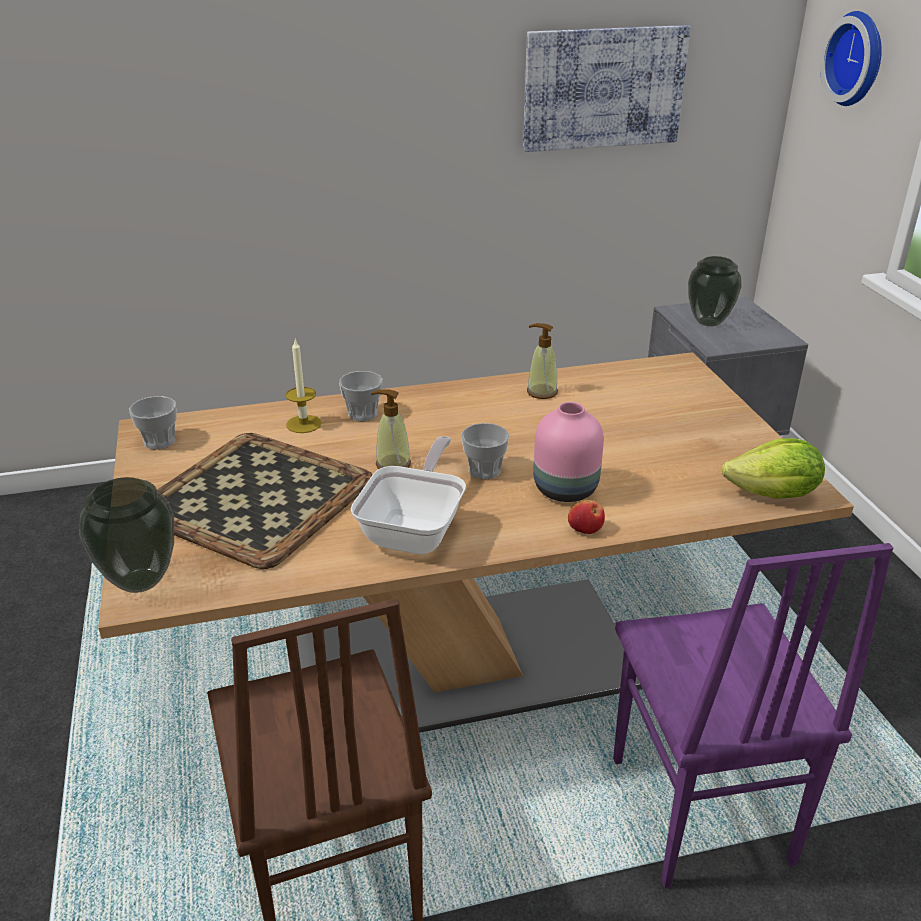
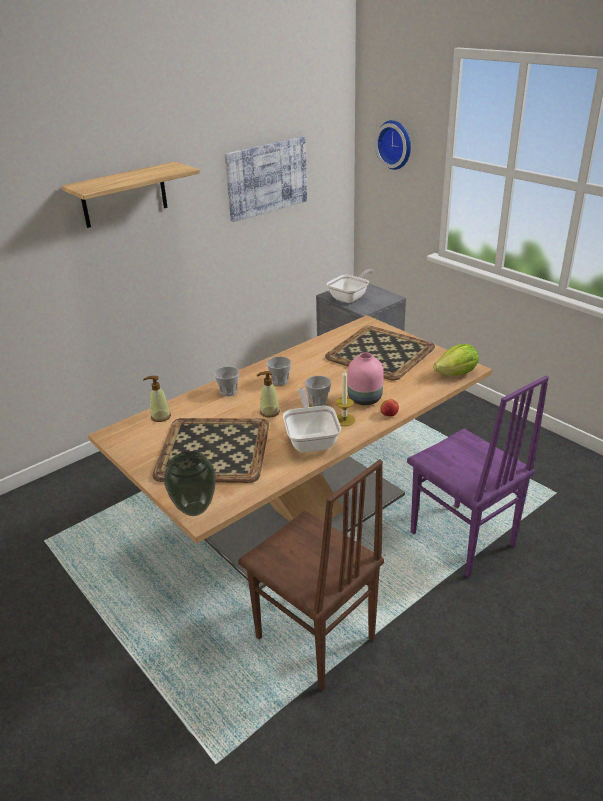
camera: 25 degrees left, 0 degrees up
cup [129,396,177,449] -> cup moved to [267,356,291,386]
candle [286,340,322,433] -> candle moved to [335,369,355,426]
soap dispenser [527,323,558,399] -> soap dispenser moved to [143,376,171,422]
vase [688,256,742,326] -> frying pan [327,269,374,303]
none -> shelf [61,161,200,228]
none -> tray [325,326,435,380]

